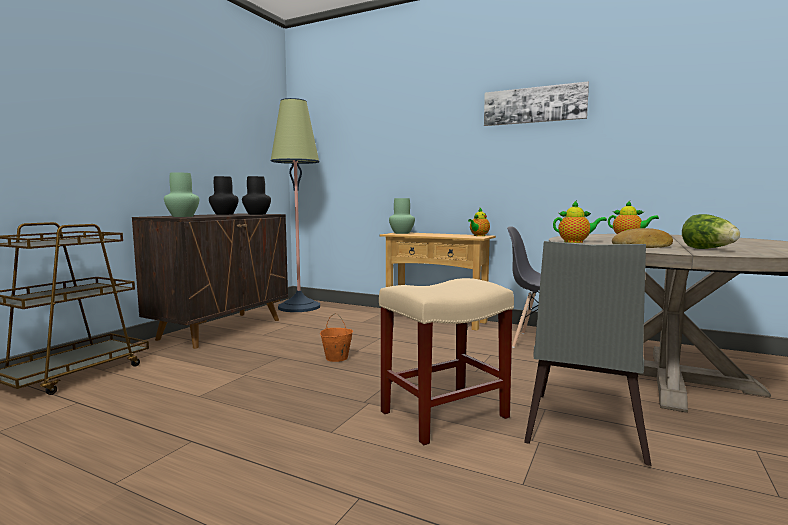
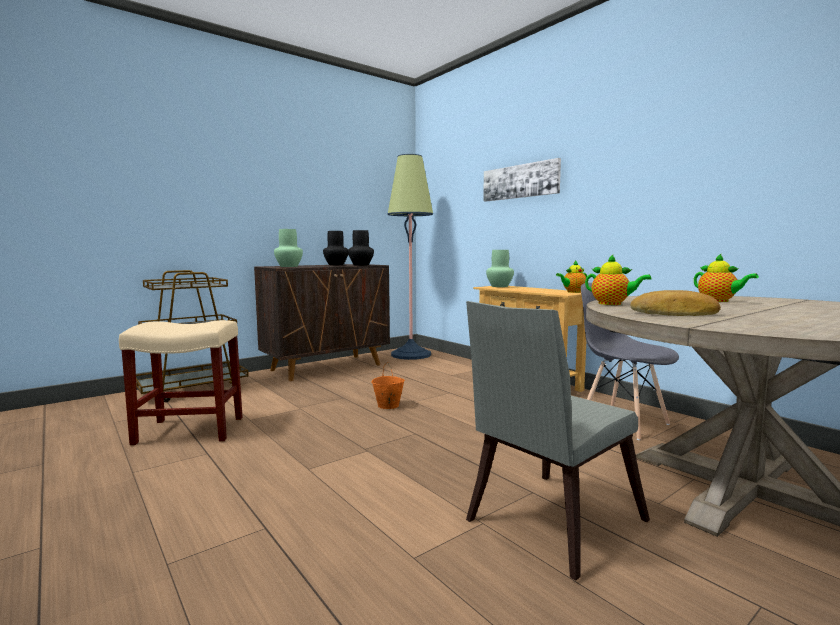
camera: 25 degrees right, 0 degrees up
beige stool [379,278,514,445] -> beige stool moved to [119,320,243,445]
picture [484,81,589,126] -> picture moved to [483,158,561,201]
lettuce [682,214,740,249] -> none

